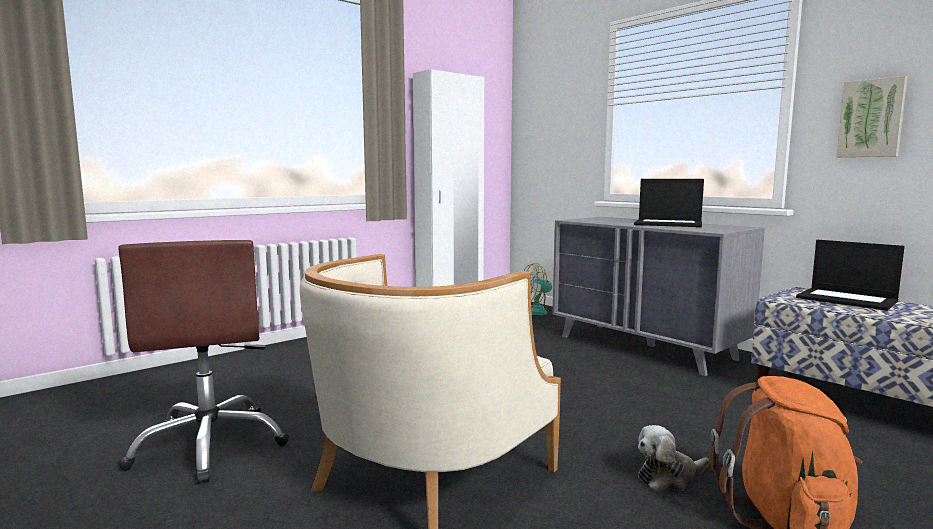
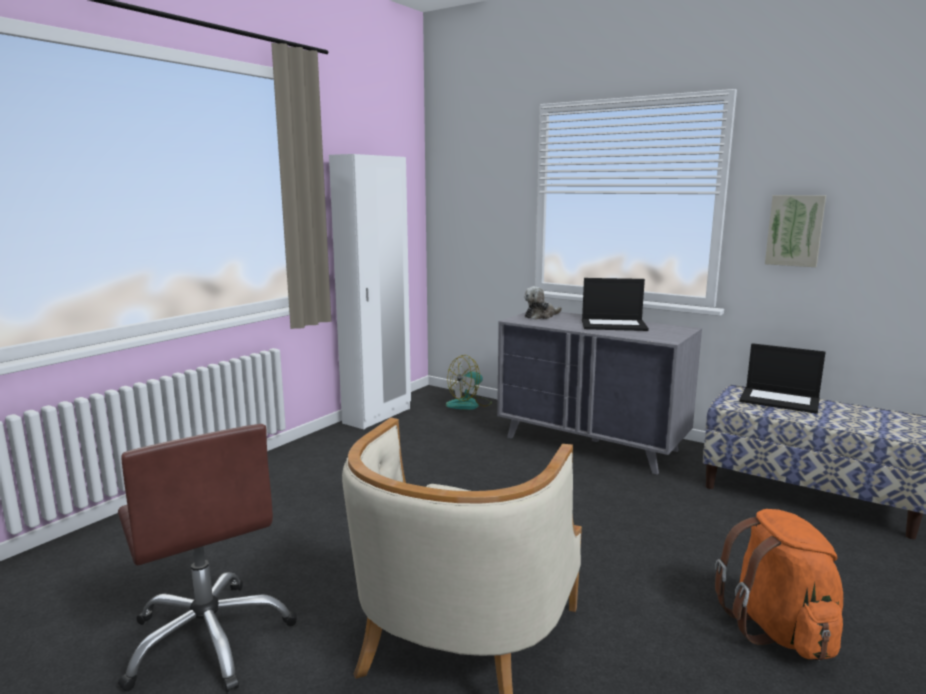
camera: 15 degrees left, 5 degrees up
plush toy [638,425,709,491] -> plush toy moved to [524,286,562,320]

